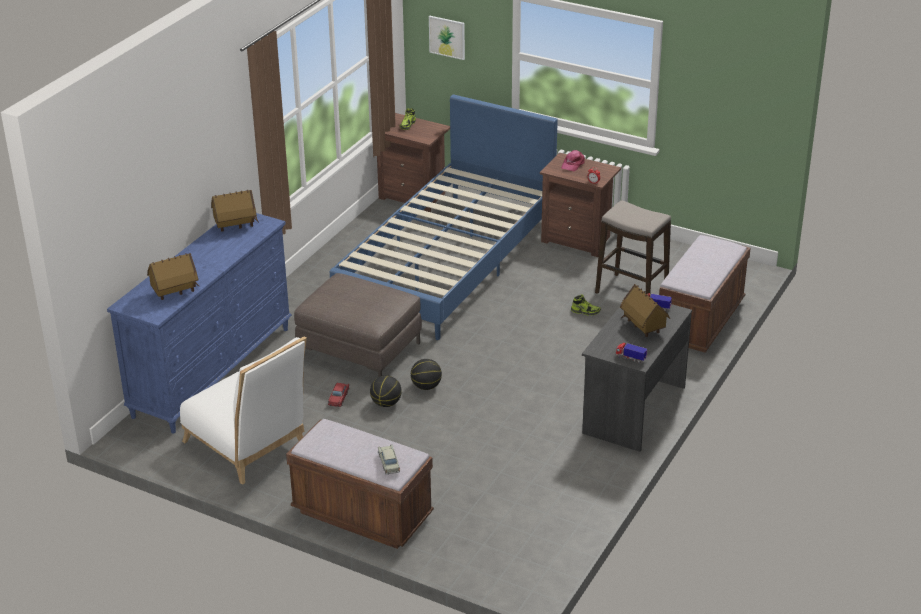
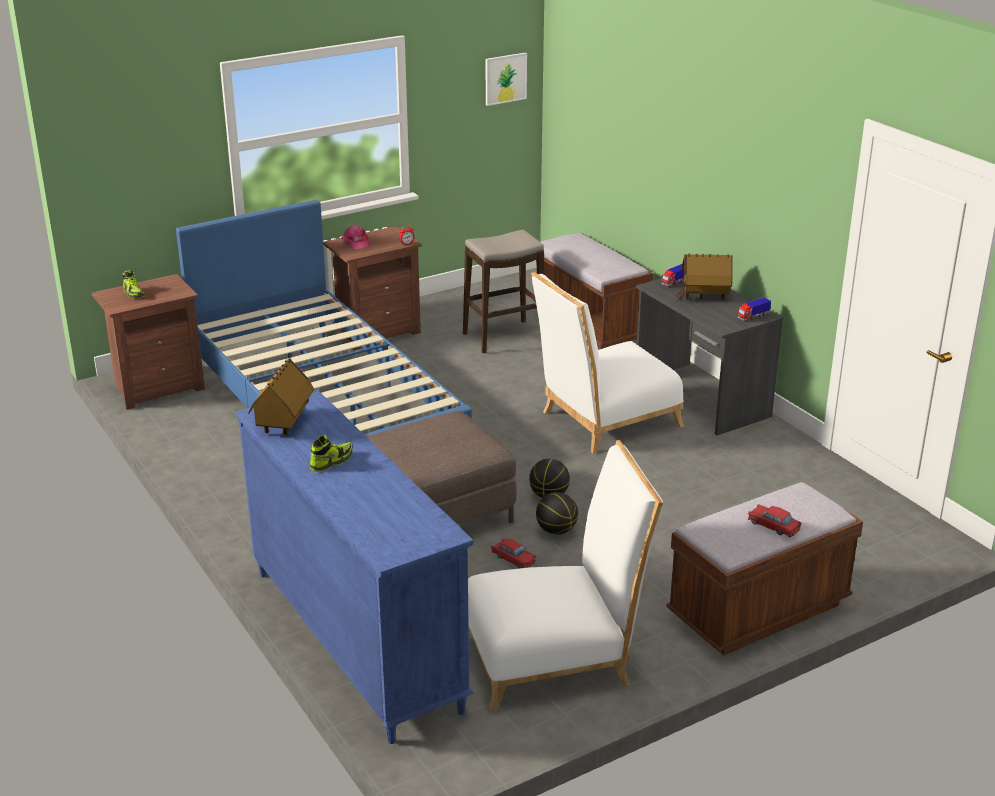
camera: 60 degrees left, 5 degrees down
toy house [147,253,199,300] -> none
beige toy car [378,444,400,474] -> none
picture [429,16,465,60] -> picture moved to [486,52,527,106]
shoe [571,294,601,316] -> shoe moved to [310,435,353,472]
none -> white chair [531,272,684,454]
none -> red toy car [748,504,802,537]

